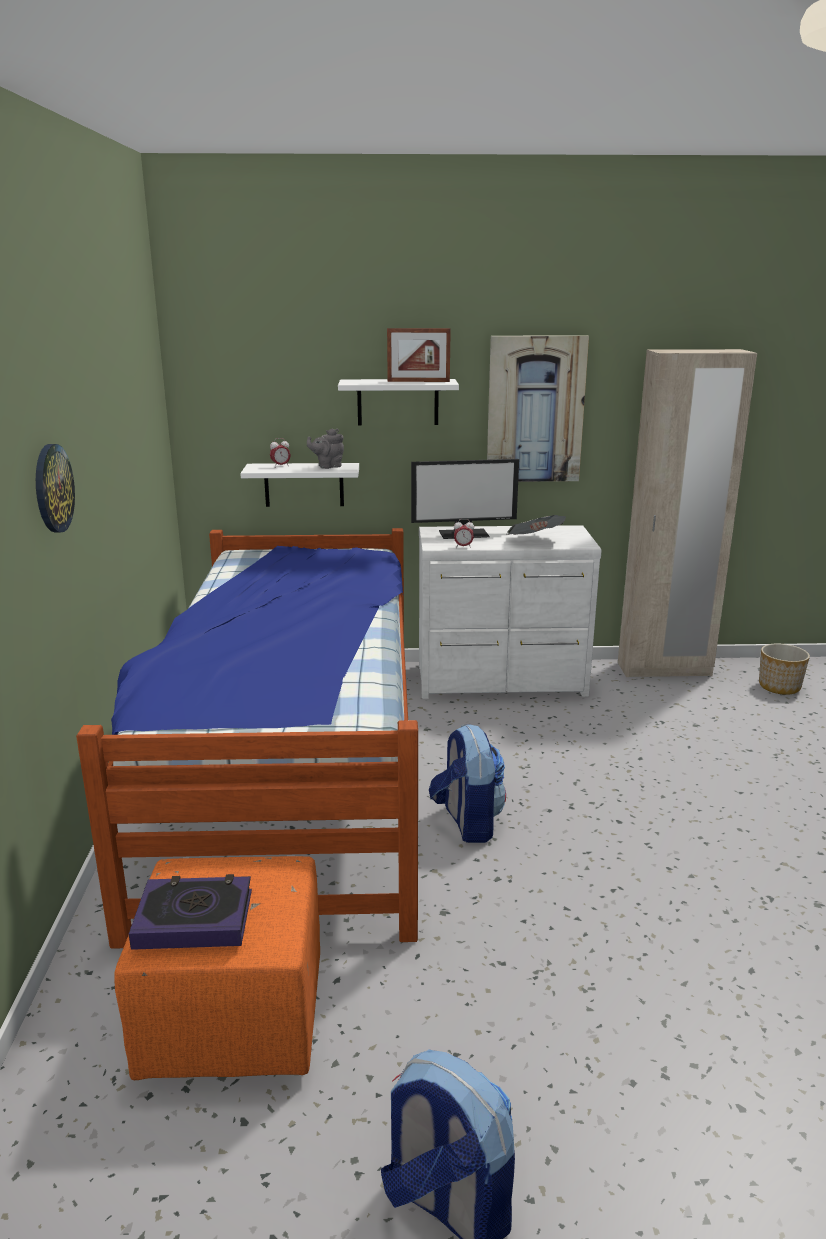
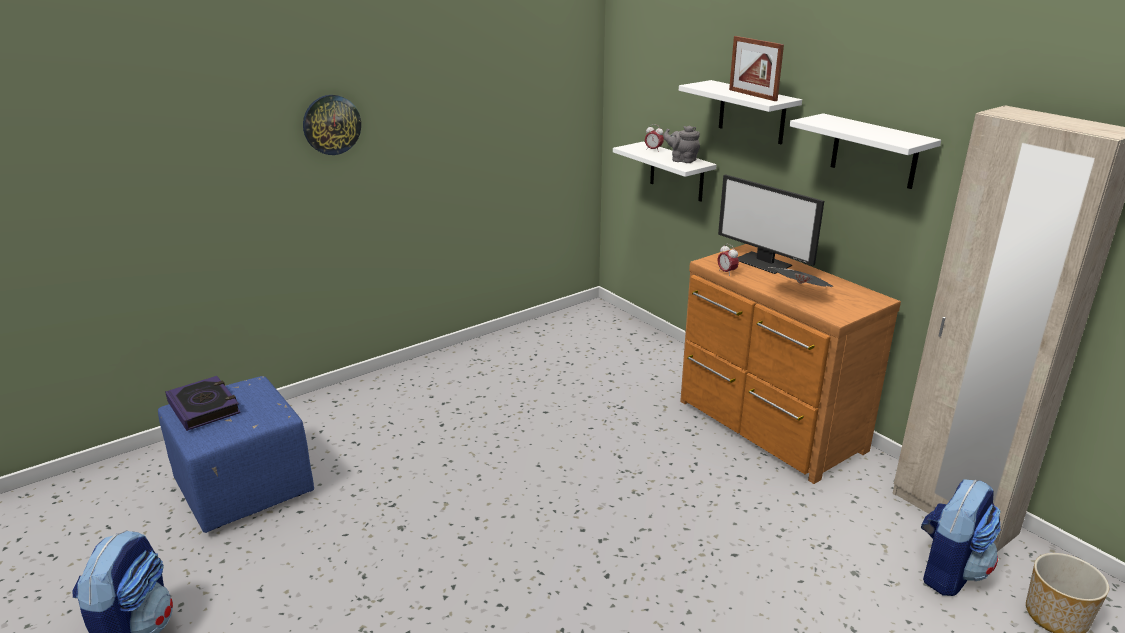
camera: 55 degrees right, 5 degrees up
bed [76,528,418,949] -> none
orange ottoman [114,856,320,1080] -> blue ottoman [158,376,314,533]
white dresser [419,525,602,699] -> brown dresser [680,244,901,484]
backpack [429,725,506,843] -> backpack moved to [921,479,1001,596]
picture [487,335,589,482] -> white shelf [790,113,941,189]

